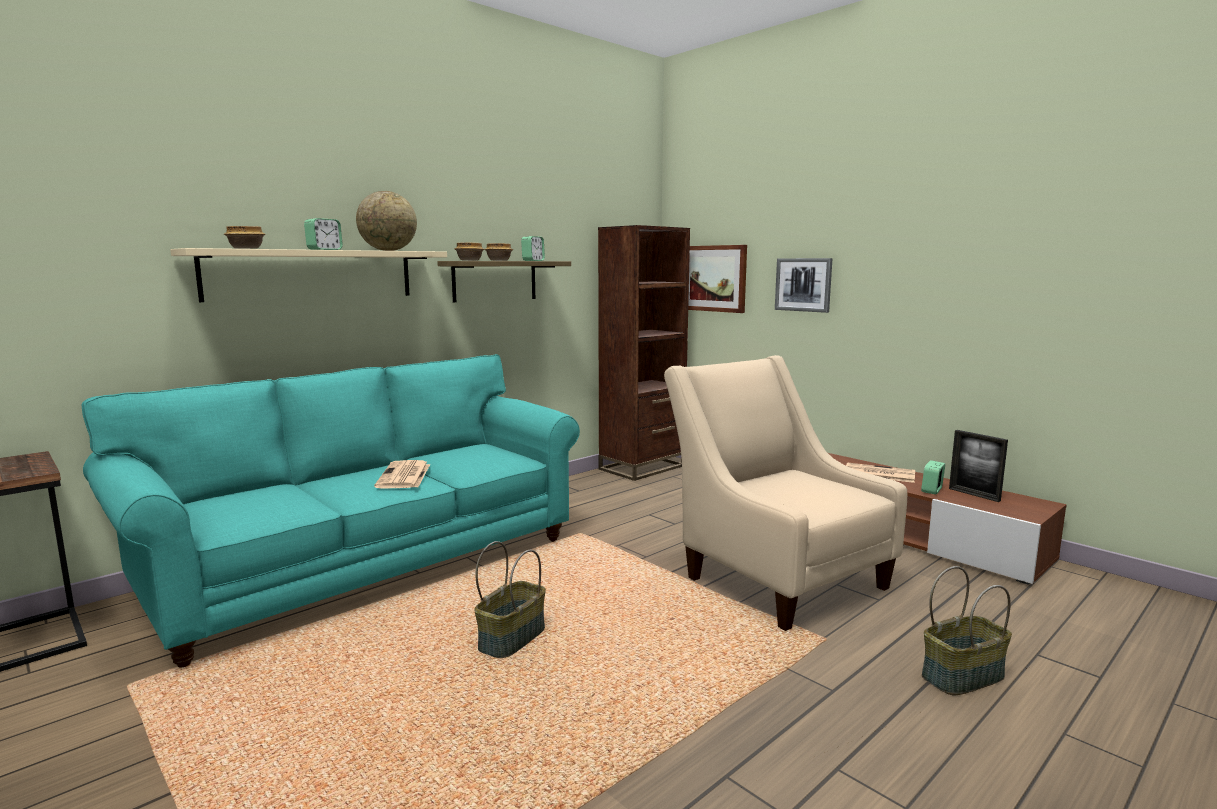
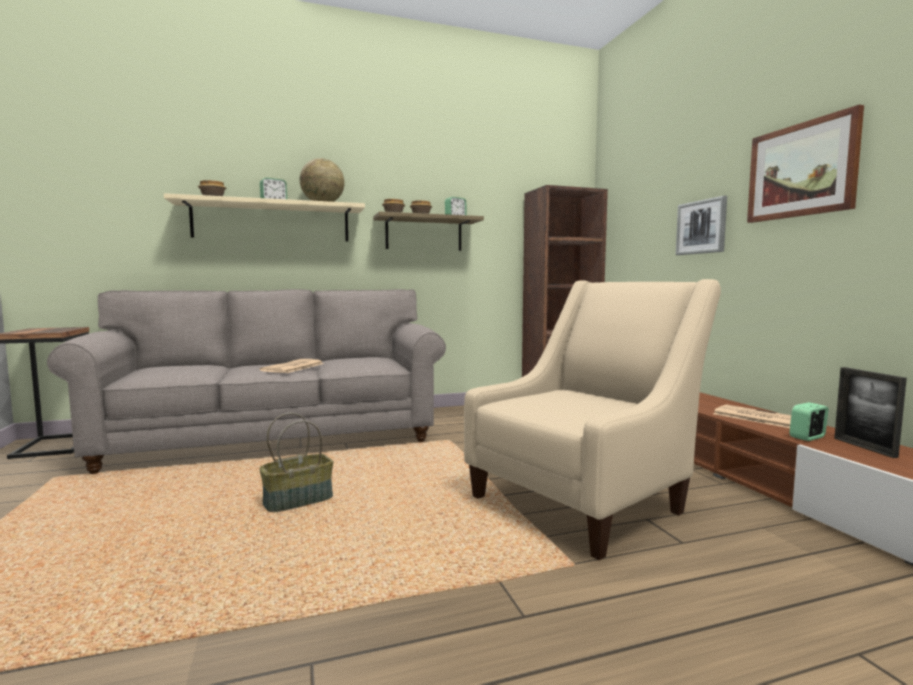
camera: 25 degrees right, 5 degrees down
turquoise sofa [82,354,580,668] -> grey sofa [47,289,446,474]
beige armchair [664,355,907,631] -> beige armchair turned 60 degrees clockwise [464,279,721,560]
picture [688,245,747,313] -> picture moved to [747,105,864,223]
basket [922,566,1012,695] -> none

